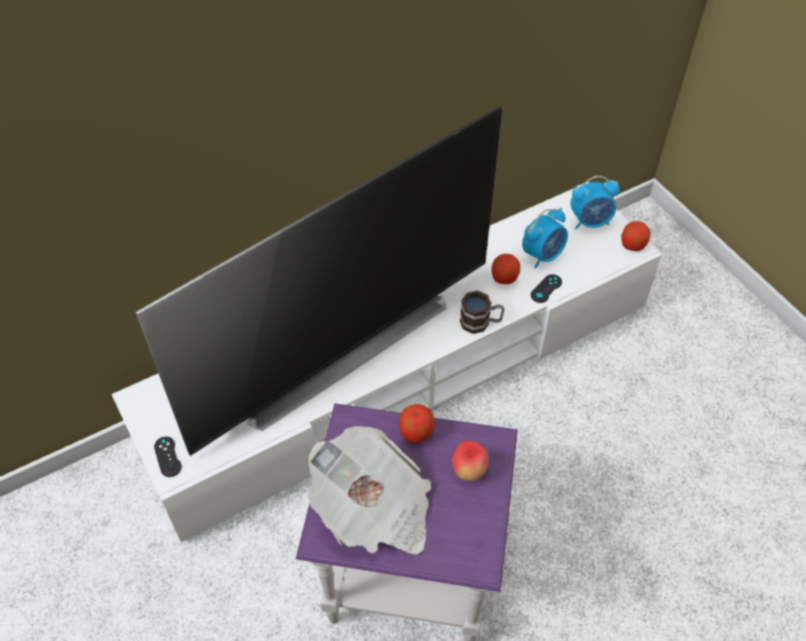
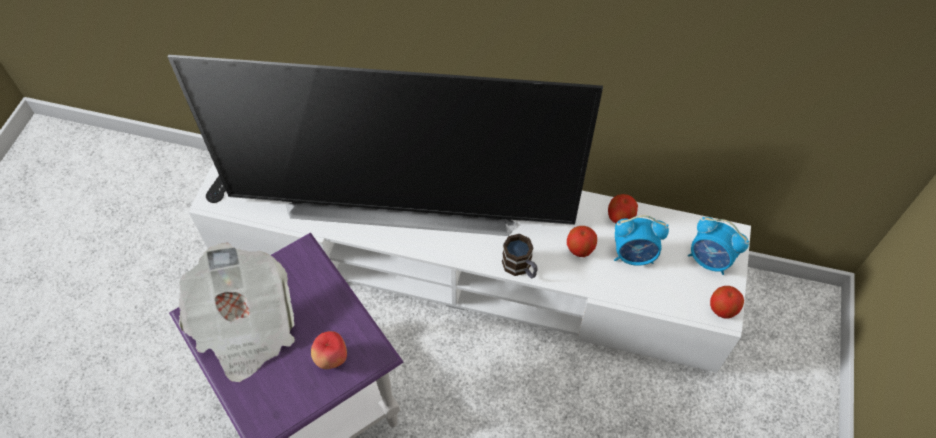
camera: 45 degrees right, 5 degrees up
apple [399,404,435,444] -> apple moved to [608,194,638,223]
black game controller [531,274,562,303] -> none

